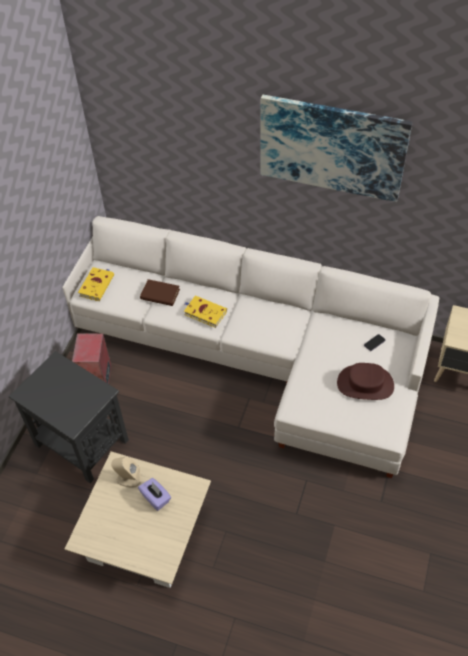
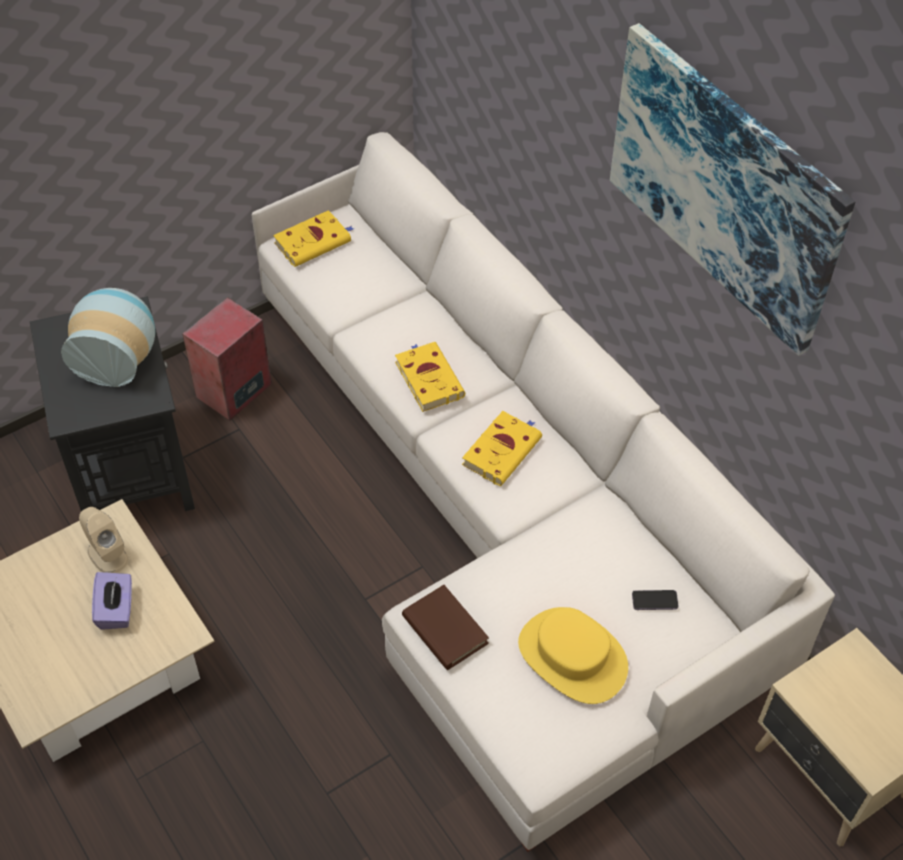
camera: 35 degrees right, 0 degrees up
brown book [140,279,180,306] -> brown book moved to [402,585,489,670]
brown hat [337,363,394,400] -> yellow hat [518,607,628,704]
none -> vase [61,288,155,387]
none -> yellow book [462,411,542,486]

